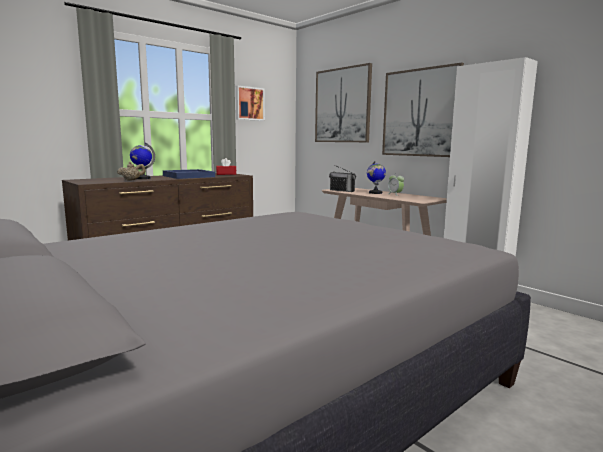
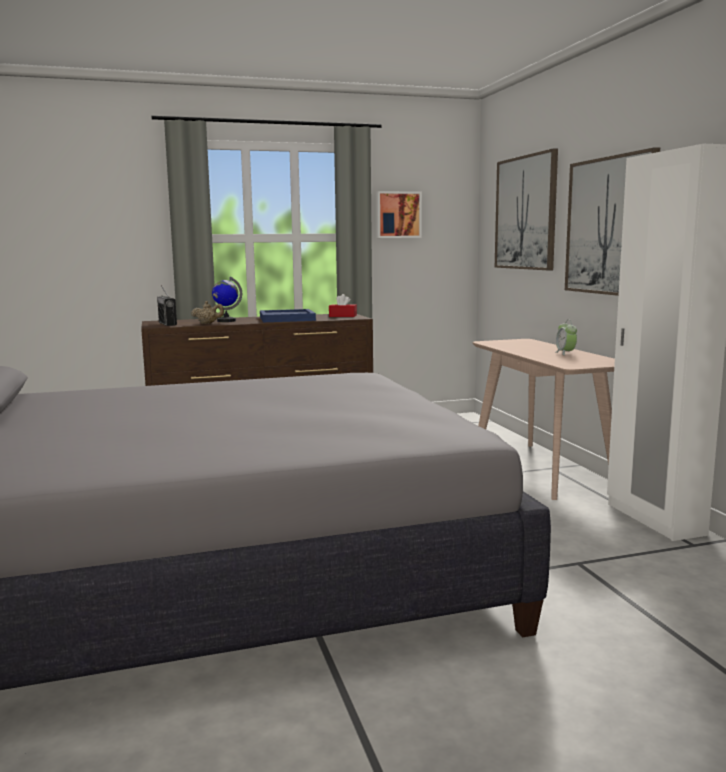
camera: 25 degrees right, 0 degrees up
radio [329,165,356,192] -> radio moved to [157,285,177,326]
globe [367,161,386,194] -> none

